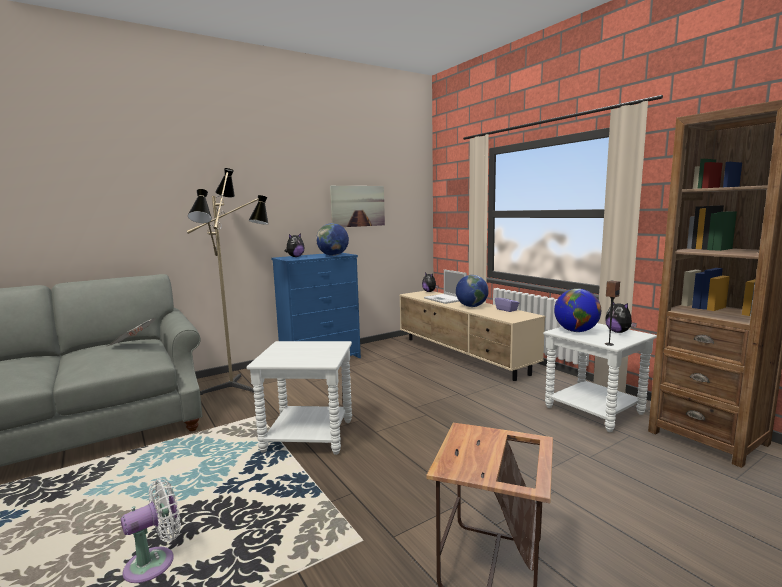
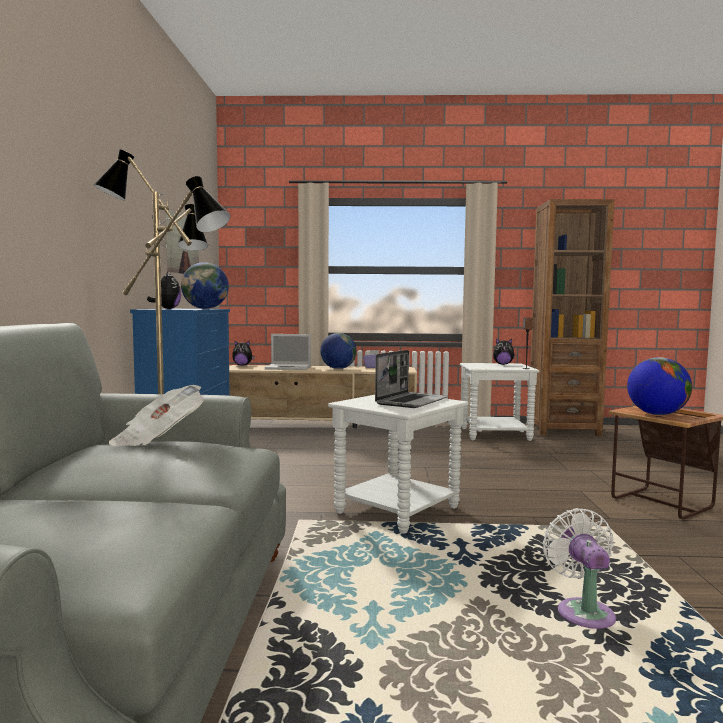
camera: 55 degrees left, 5 degrees down
globe [554,289,601,332] -> globe moved to [627,357,692,415]
none -> laptop [375,350,448,408]

